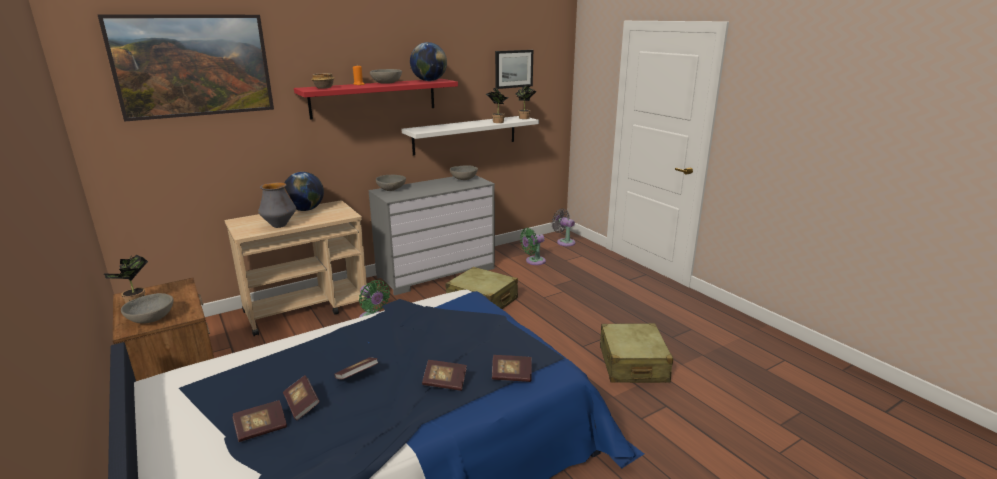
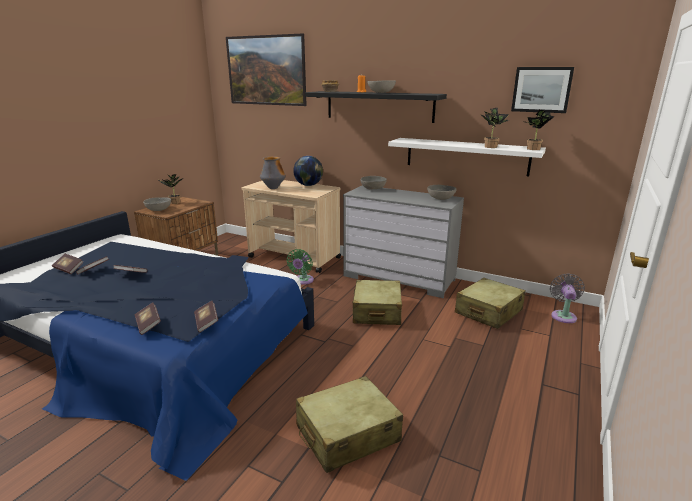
camera: 60 degrees right, 0 degrees up
red shelf [294,79,458,120] -> black shelf [305,91,447,123]
globe [410,42,447,81] -> none
book [422,360,467,391] -> book moved to [194,301,218,333]
green fan [520,228,546,265] -> beige suitcase [455,278,526,329]

